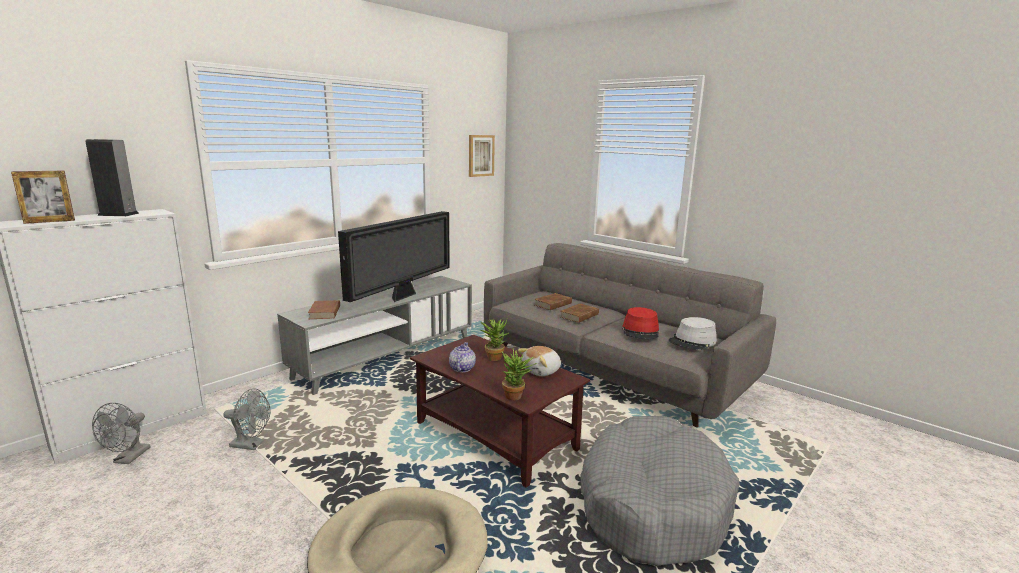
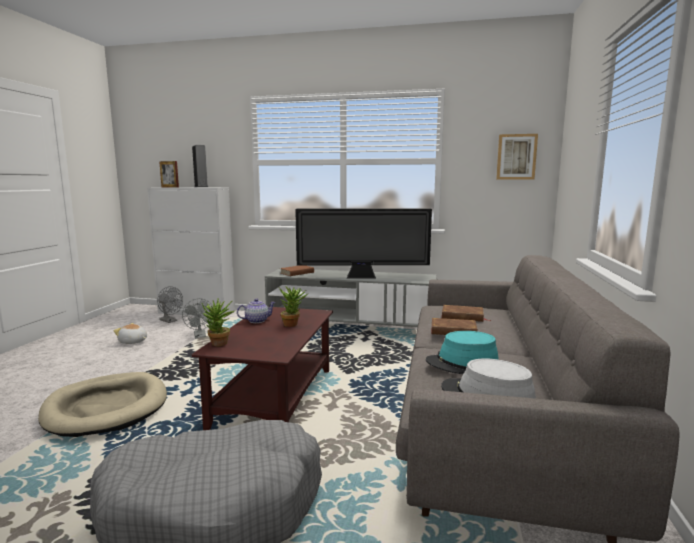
camera: 60 degrees right, 5 degrees down
grey fan [92,403,151,464] -> grey fan turned 120 degrees counterclockwise [157,286,183,323]
plush toy [517,346,561,376] -> plush toy moved to [113,323,147,344]
red hat [622,307,659,339] -> turquoise hat [426,331,499,374]

